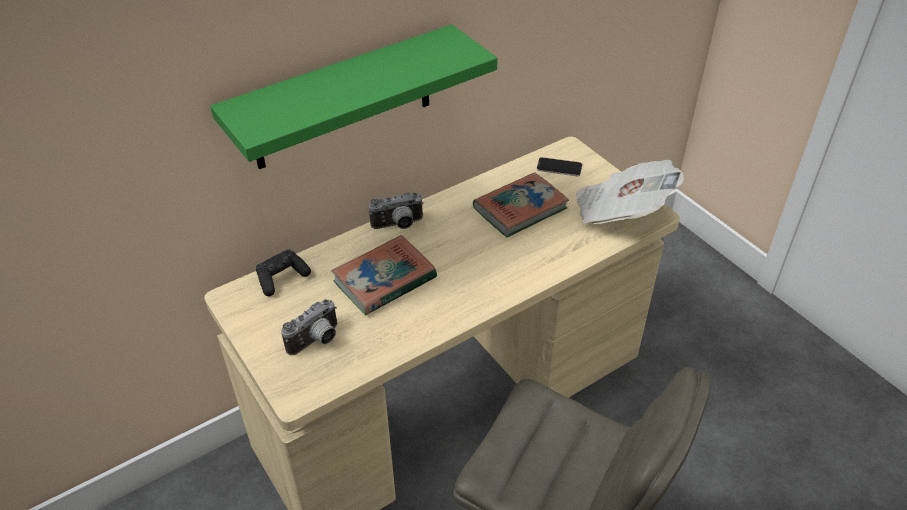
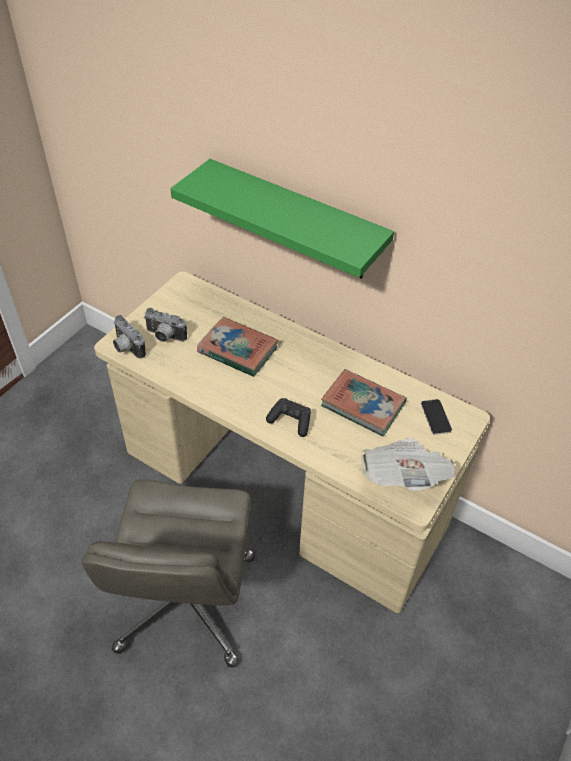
camera: 65 degrees right, 5 degrees up
black game controller [256,250,311,296] -> black game controller moved to [266,398,311,437]
camera [369,192,424,229] -> camera moved to [113,315,146,359]

